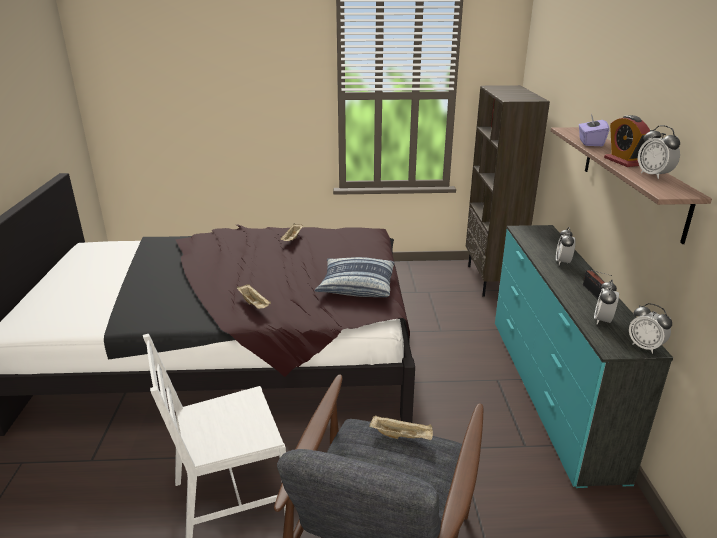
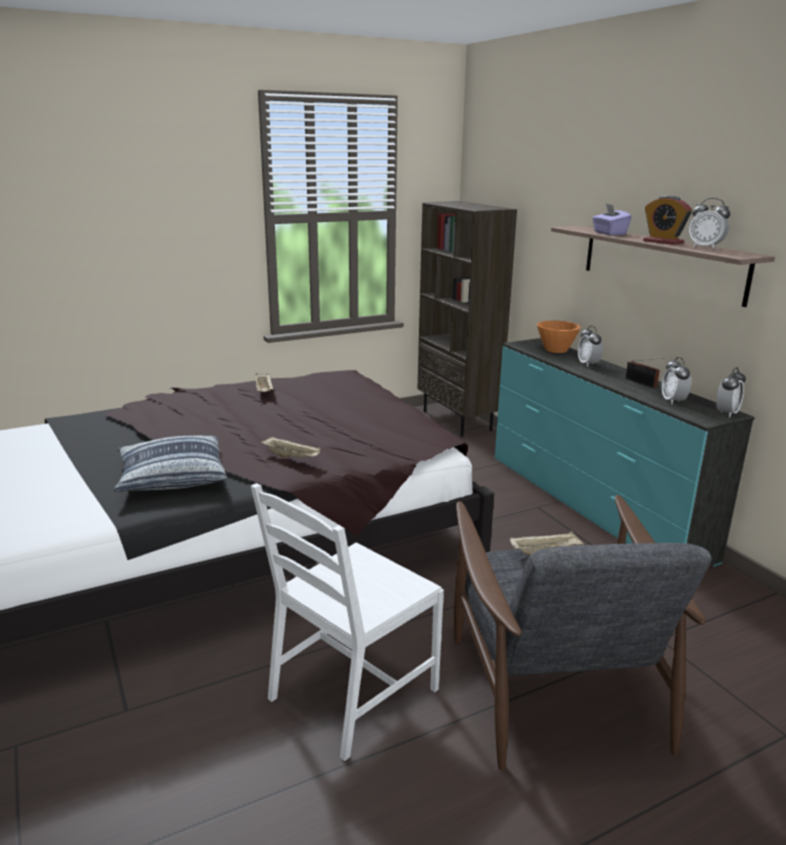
camera: 25 degrees left, 5 degrees down
pillow [315,257,395,297] -> pillow moved to [114,436,227,492]
alarm clock [629,303,672,354] -> alarm clock turned 75 degrees counterclockwise [716,368,746,417]
none -> orange bowl [537,320,581,353]

